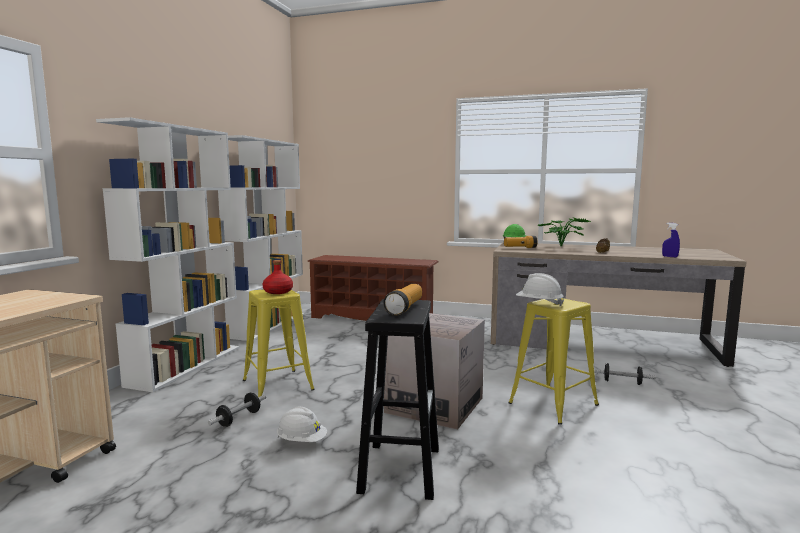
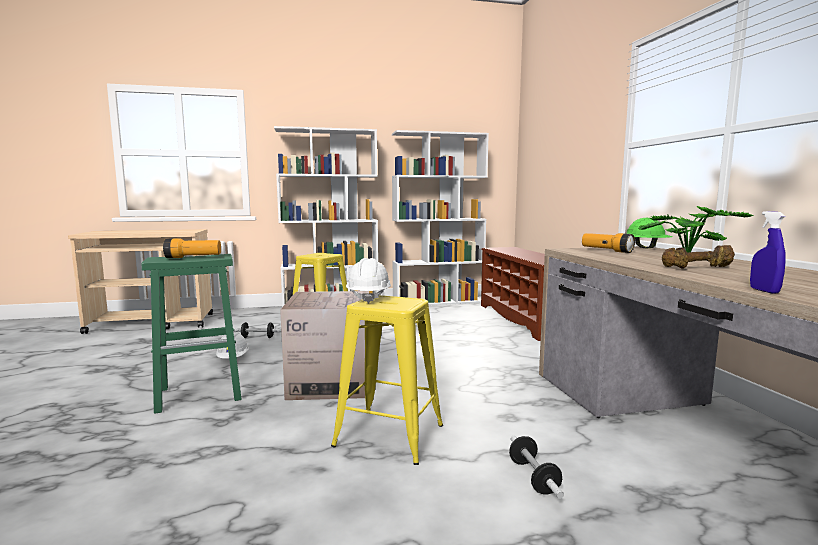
camera: 60 degrees right, 0 degrees up
red bottle [263,260,293,294] -> none
black stool [356,299,439,500] -> green stool [141,254,242,414]

